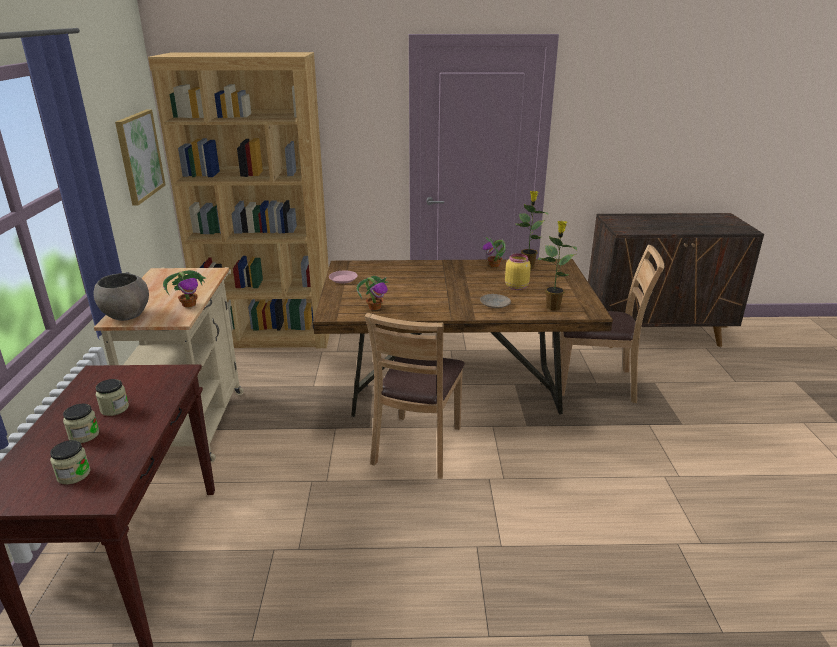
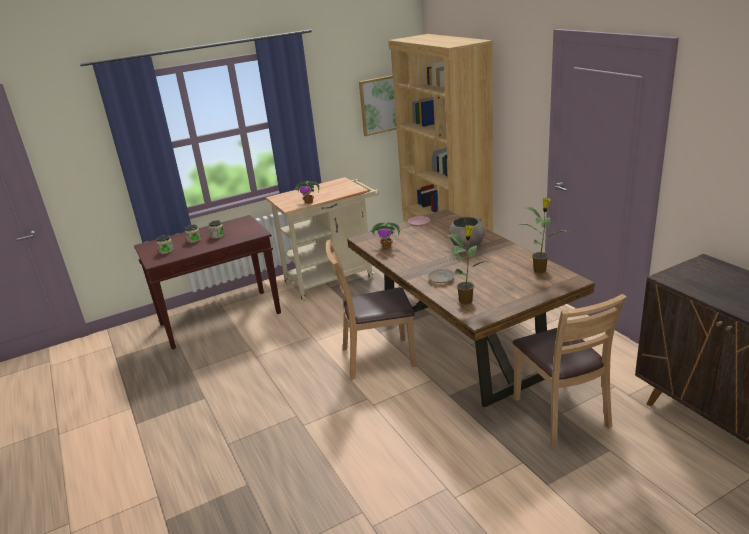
camera: 65 degrees right, 0 degrees up
grey bowl [94,272,149,321] -> grey bowl moved to [449,217,485,250]
potted plant [482,237,506,267] -> none
yellow jar [505,253,531,290] -> none

